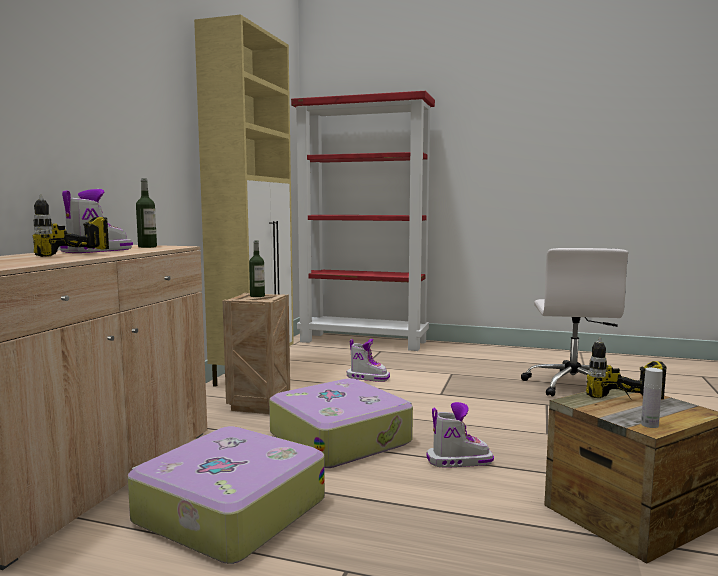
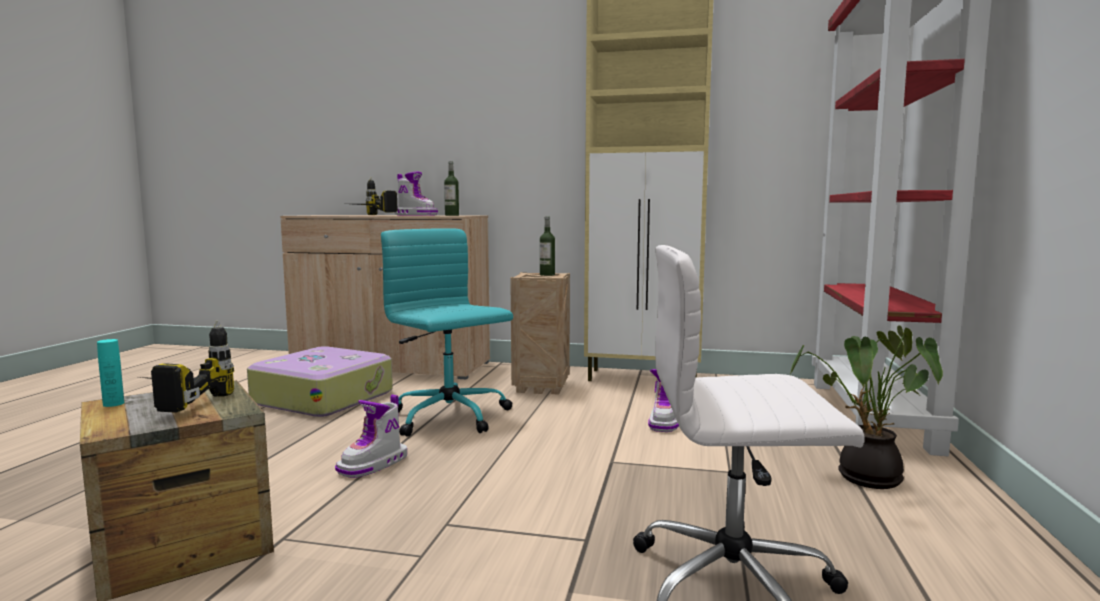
camera: 85 degrees right, 0 degrees up
suitcase [269,378,413,468] -> turquoise office chair [381,228,513,437]
boot [427,402,494,468] -> boot turned 45 degrees clockwise [335,394,407,478]
white bottle [641,368,663,428] -> turquoise bottle [97,339,124,407]
none -> potted plant [790,325,943,489]

